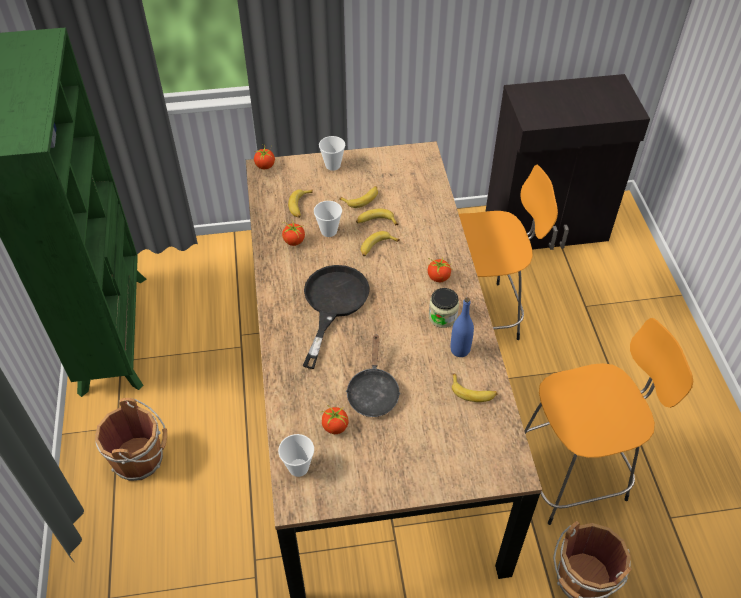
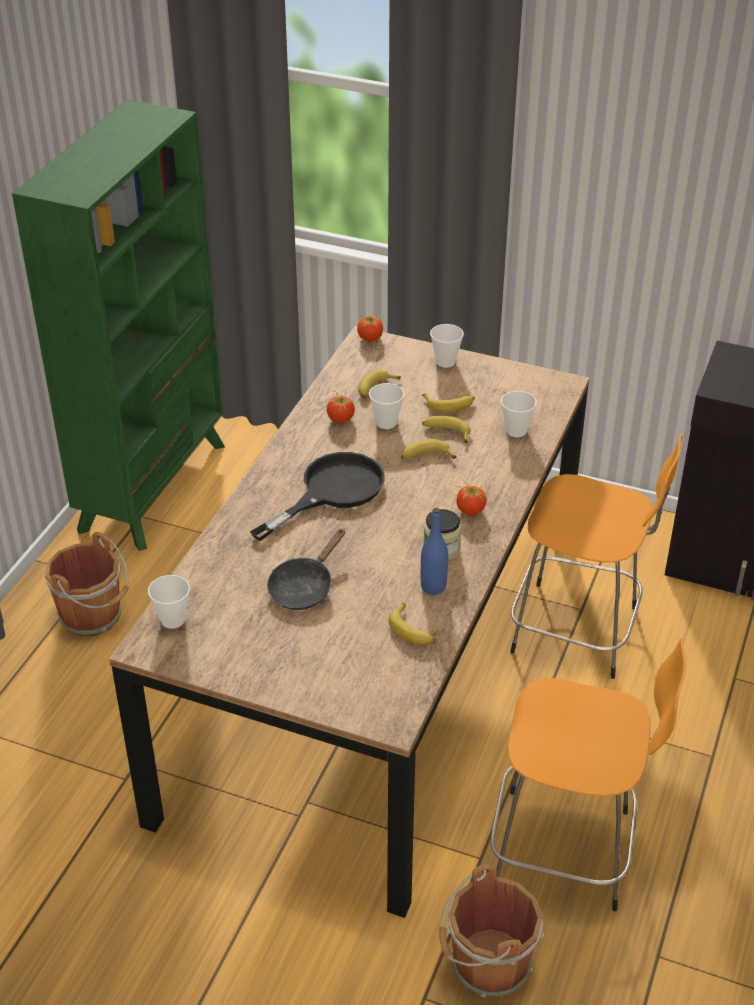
camera: 30 degrees right, 10 degrees down
tomato [321,403,348,434] -> none
none -> cup [501,391,537,437]

